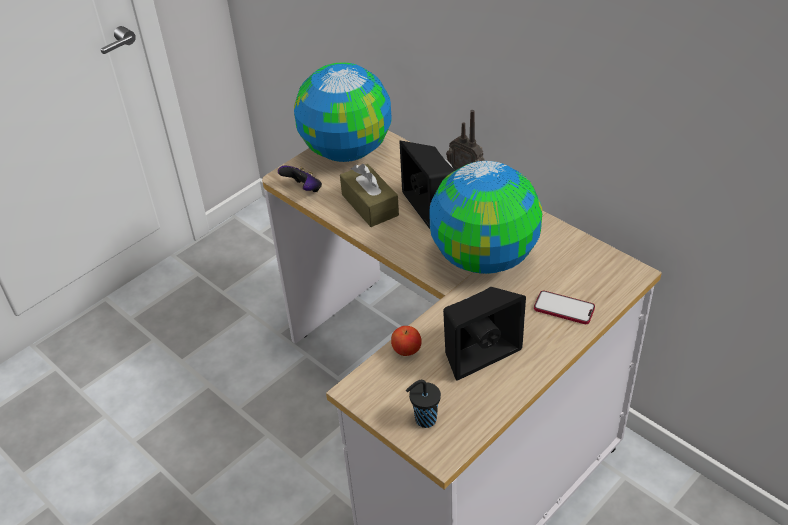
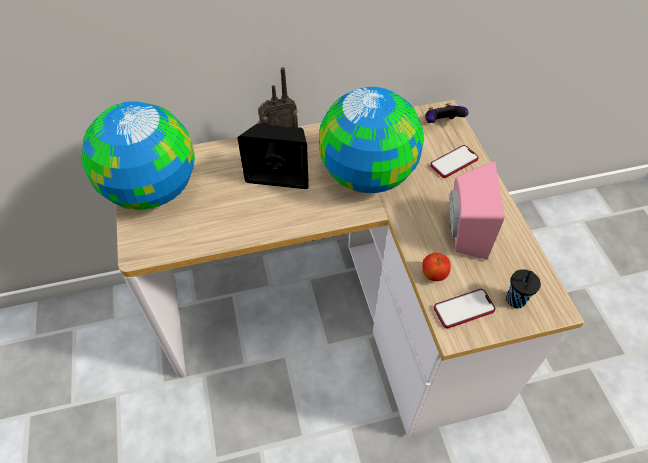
camera: 60 degrees left, 10 degrees up
game controller [278,166,322,192] -> game controller moved to [425,103,468,123]
brown tissue box [340,164,399,227] -> none
black speaker [443,287,526,380] -> pink speaker [450,161,505,260]
none -> phone [434,289,496,329]

